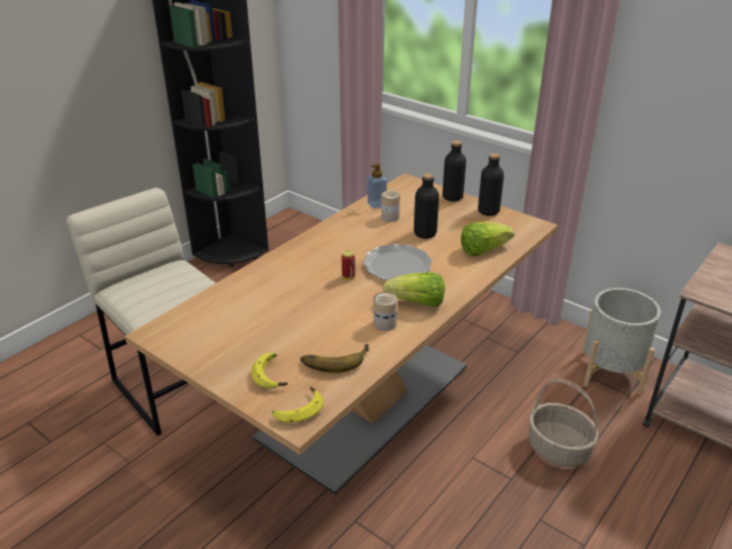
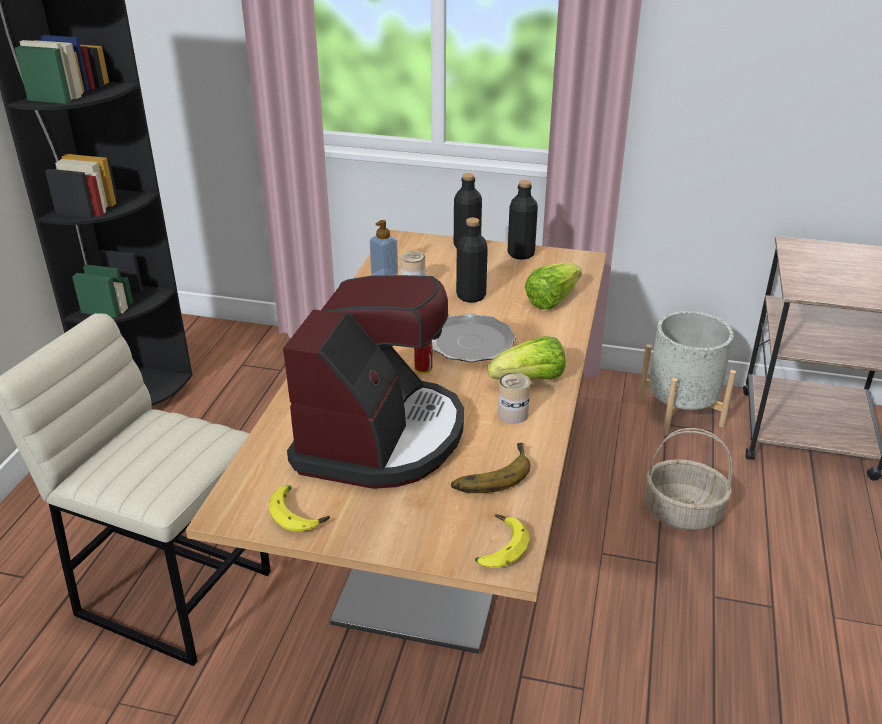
camera: 25 degrees left, 0 degrees up
banana [251,353,288,389] -> banana moved to [269,485,330,531]
none -> coffee machine [283,275,464,489]

